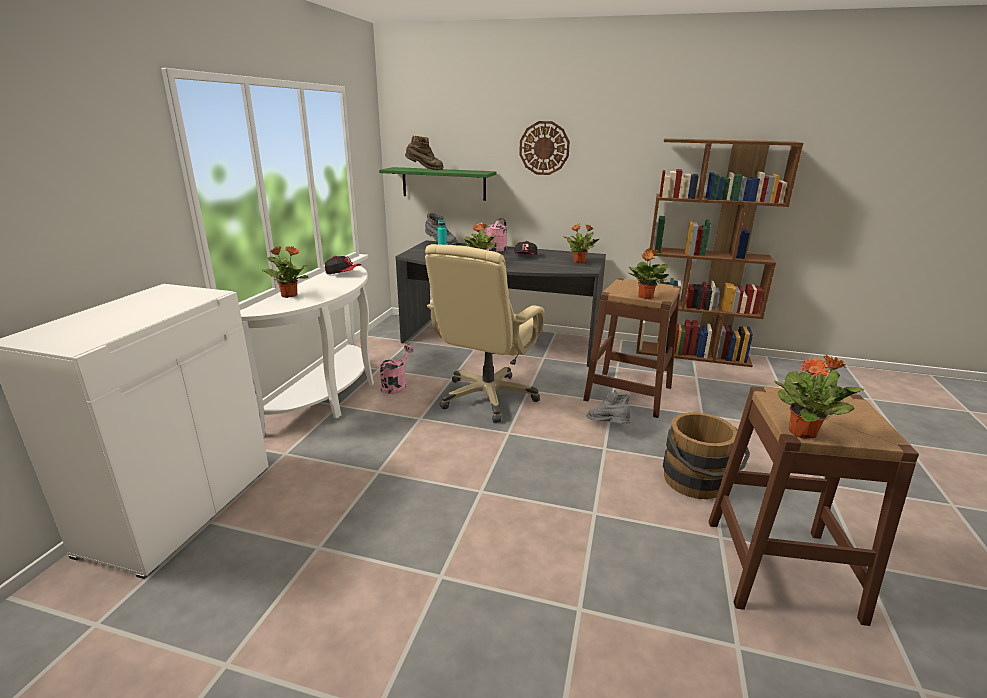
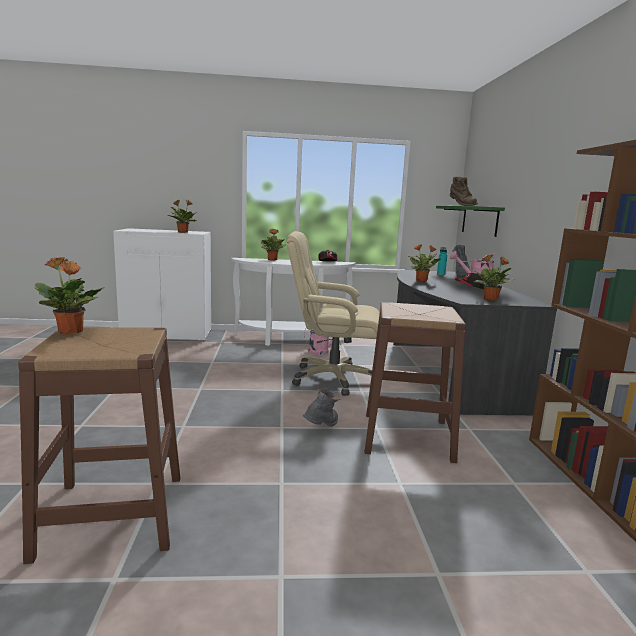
camera: 70 degrees right, 10 degrees down
wall clock [519,121,570,175] -> none
potted plant [628,248,669,299] -> potted plant moved to [168,199,197,233]
brown bucket [663,412,750,499] -> none

